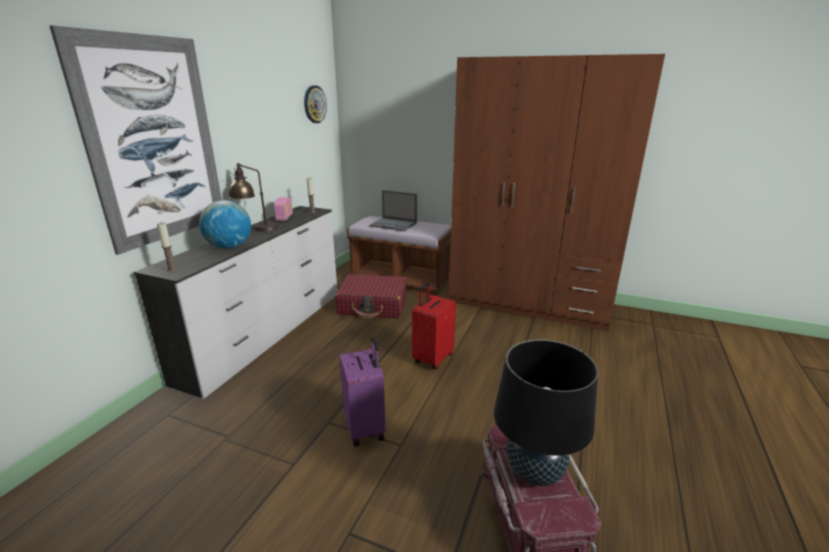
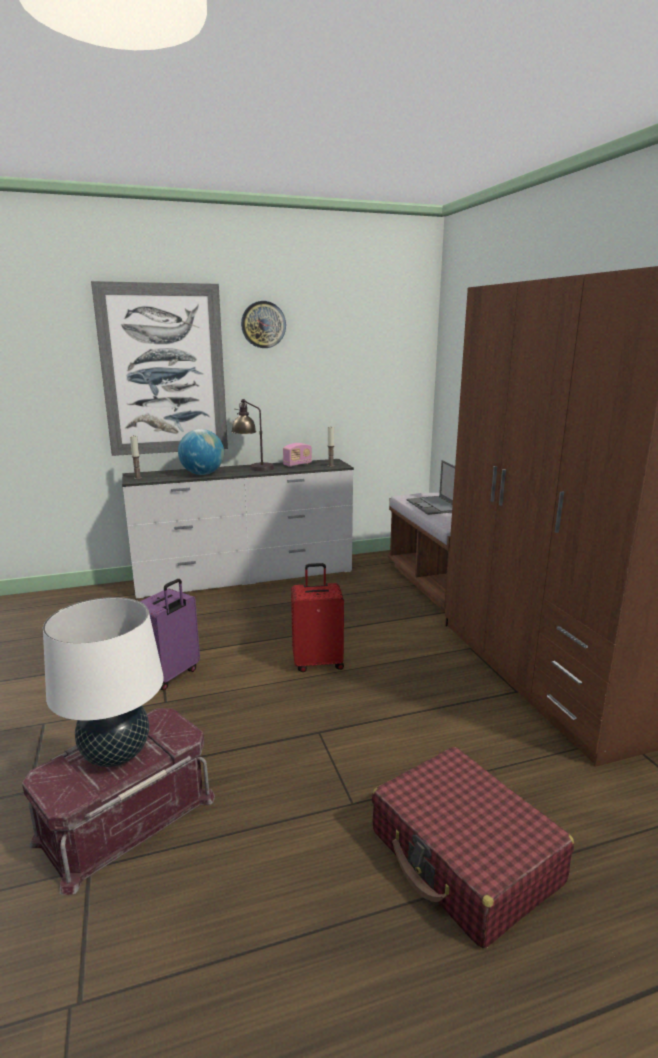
camera: 50 degrees right, 5 degrees down
wall clock [304,85,327,123] -> wall clock moved to [241,301,286,348]
red suitcase [335,274,406,318] -> red suitcase moved to [372,747,574,949]
black table lamp [494,340,598,486] -> white table lamp [43,597,164,767]

